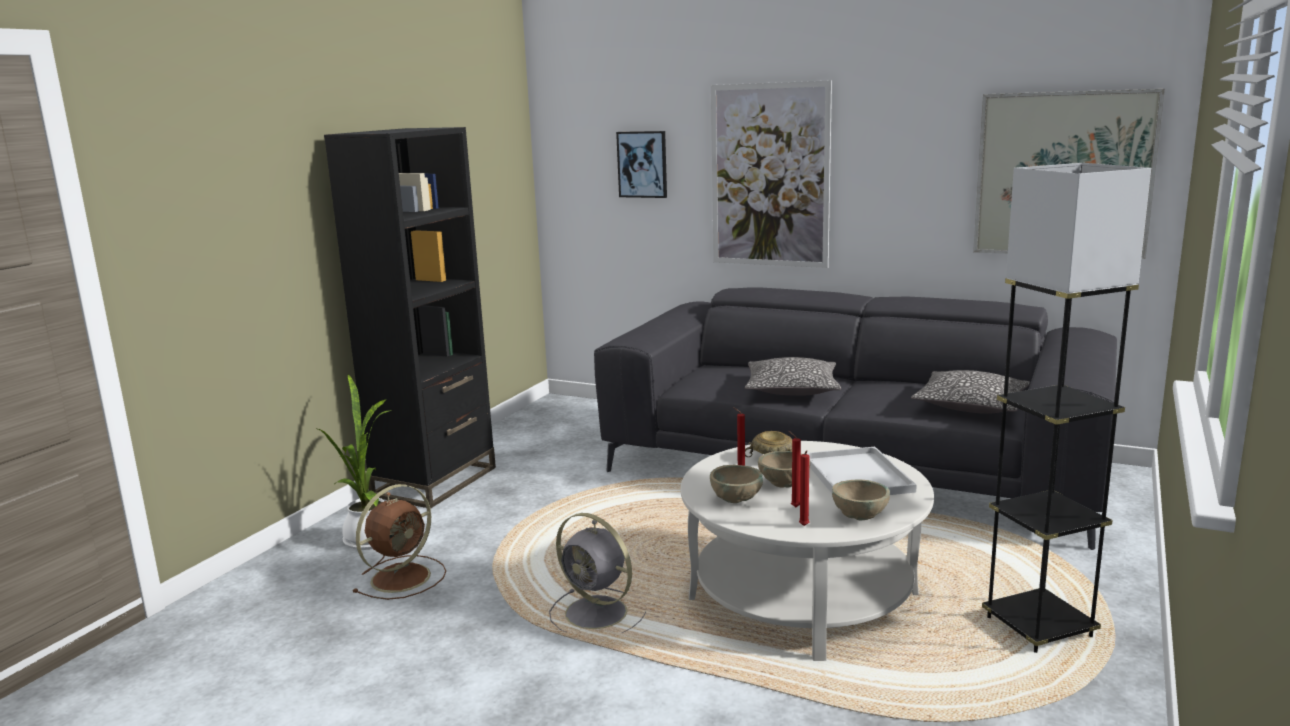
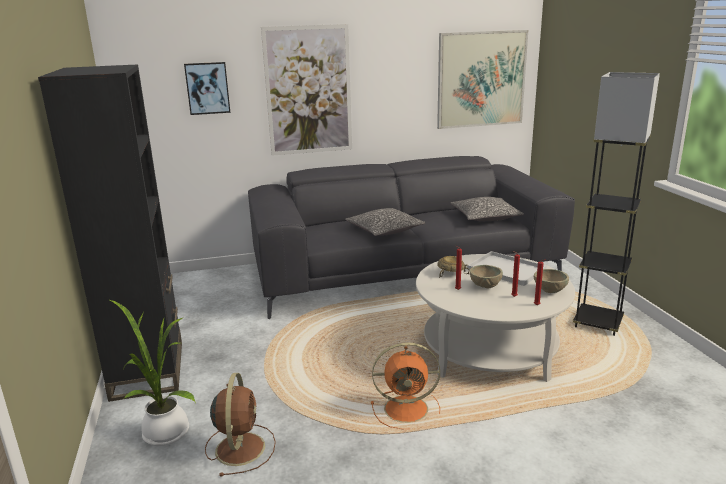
camera: 40 degrees left, 5 degrees up
grey fan [549,513,646,633] -> orange fan [371,342,440,429]
beige bowl [710,465,763,503] -> none

